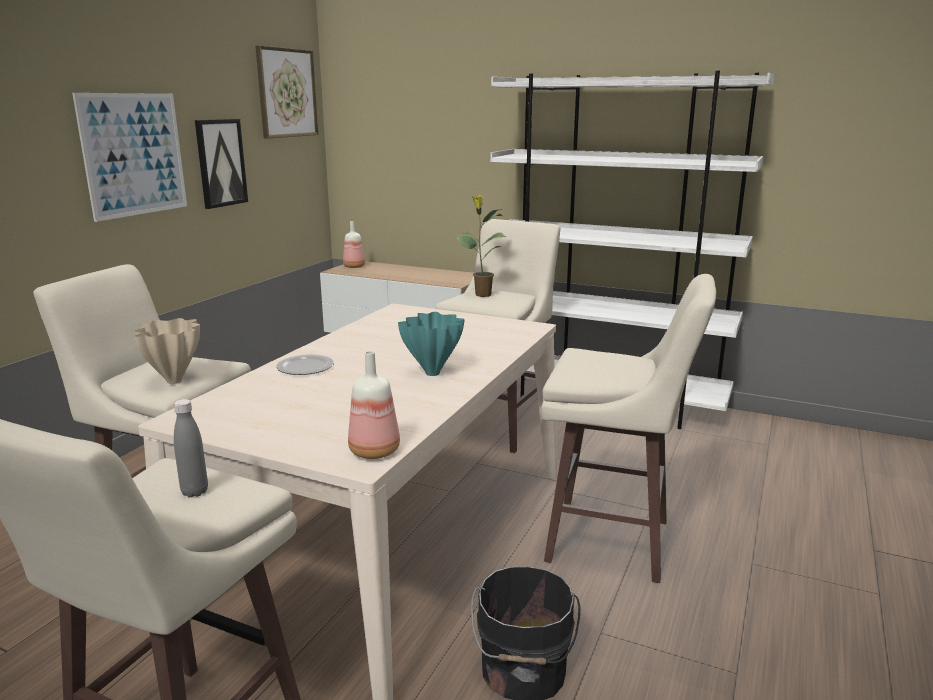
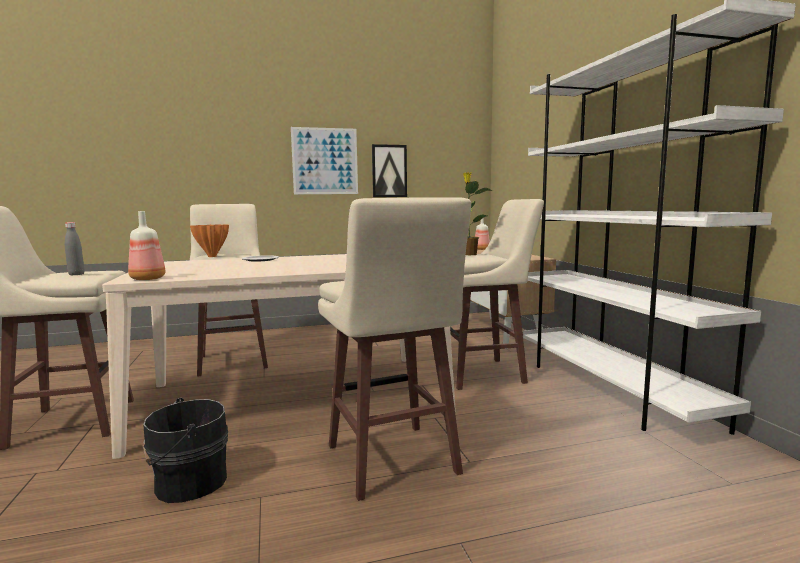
camera: 50 degrees right, 10 degrees down
beige vase [134,318,200,384] -> orange vase [190,224,229,257]
picture [255,45,318,139] -> none
turquoise vase [398,312,465,376] -> none

